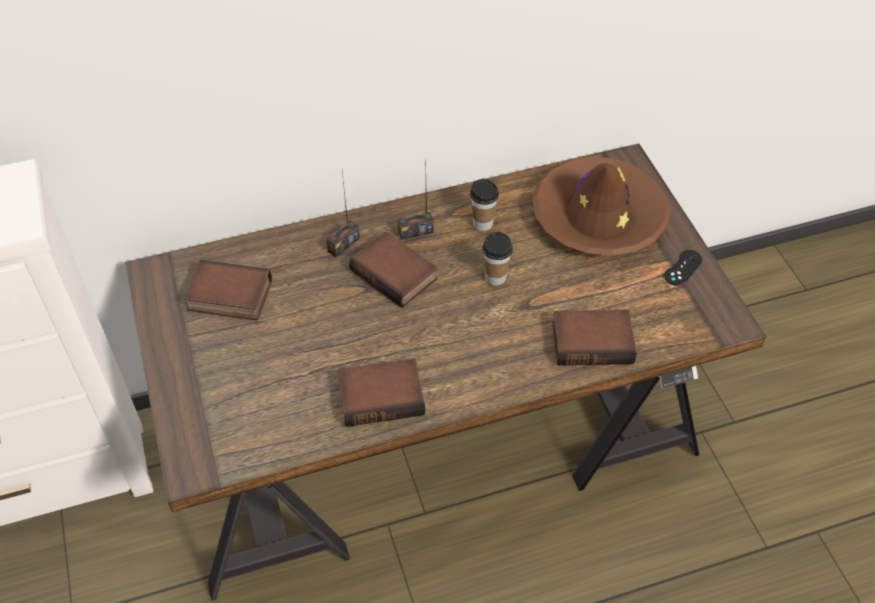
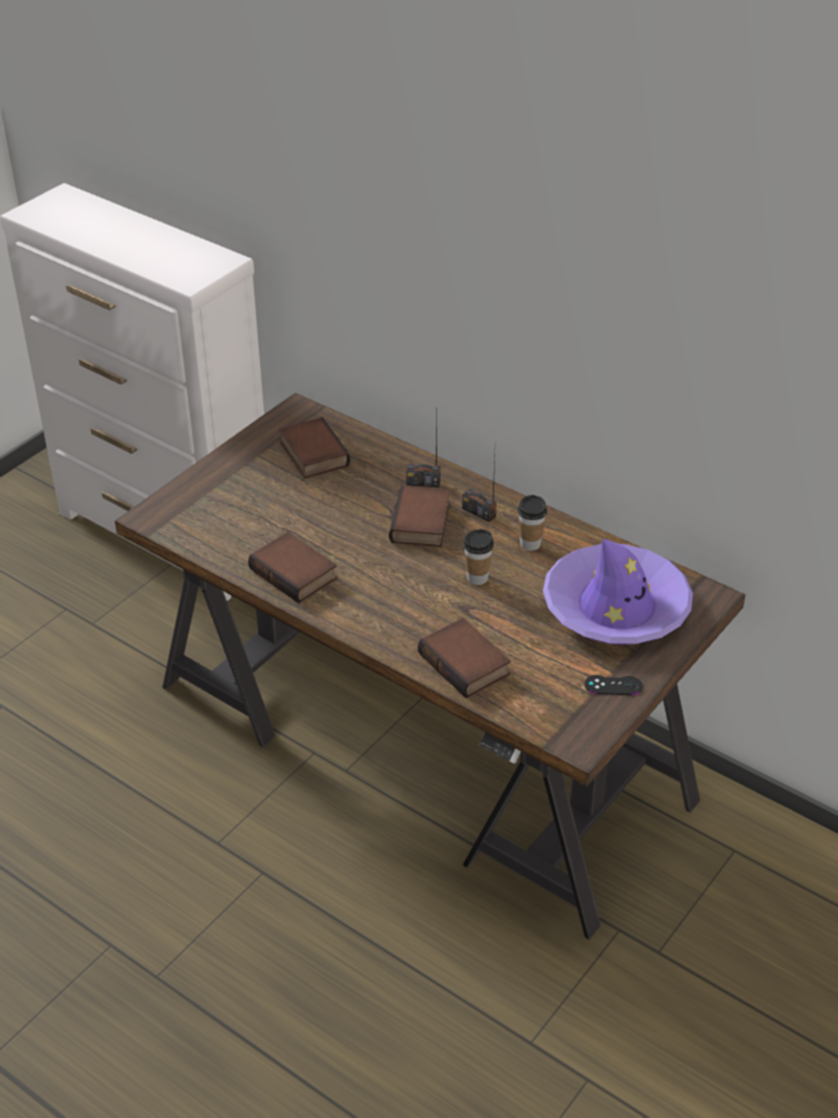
camera: 55 degrees right, 10 degrees down
brown hat [532,157,671,256] -> purple hat [543,539,693,645]

